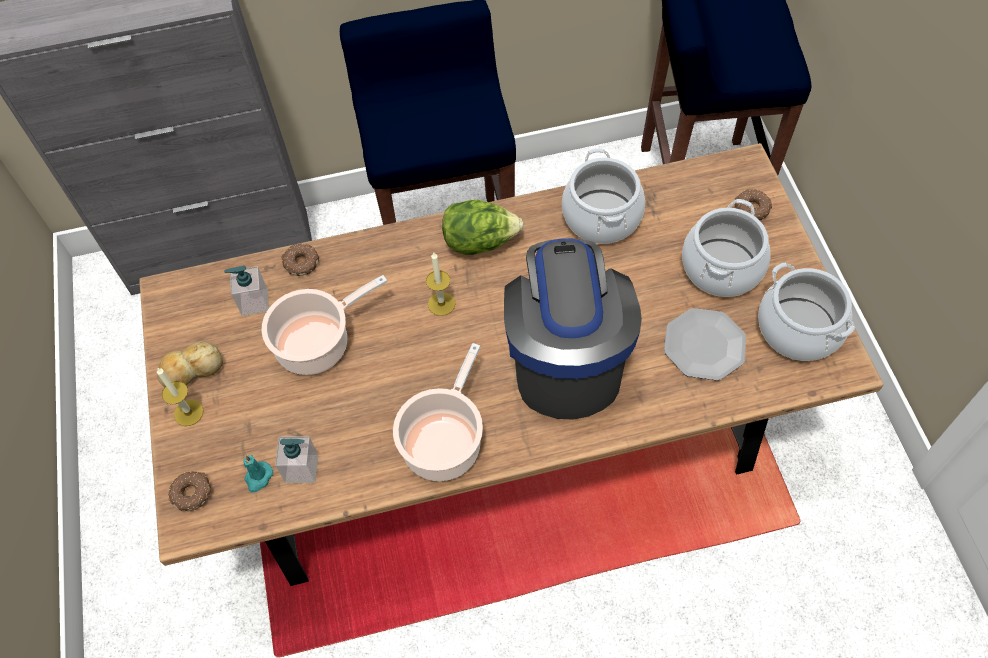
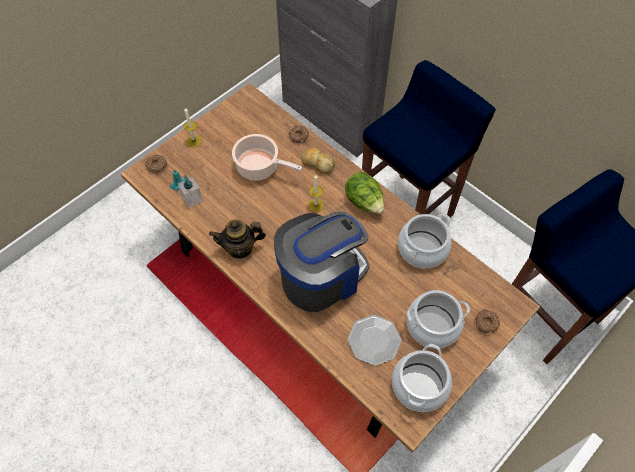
camera: 55 degrees right, 0 degrees up
bread [157,341,223,387] -> bread moved to [301,148,336,174]
soap dispenser [224,265,269,316] -> none
cooking pot [393,343,483,481] -> teapot [209,219,266,259]

